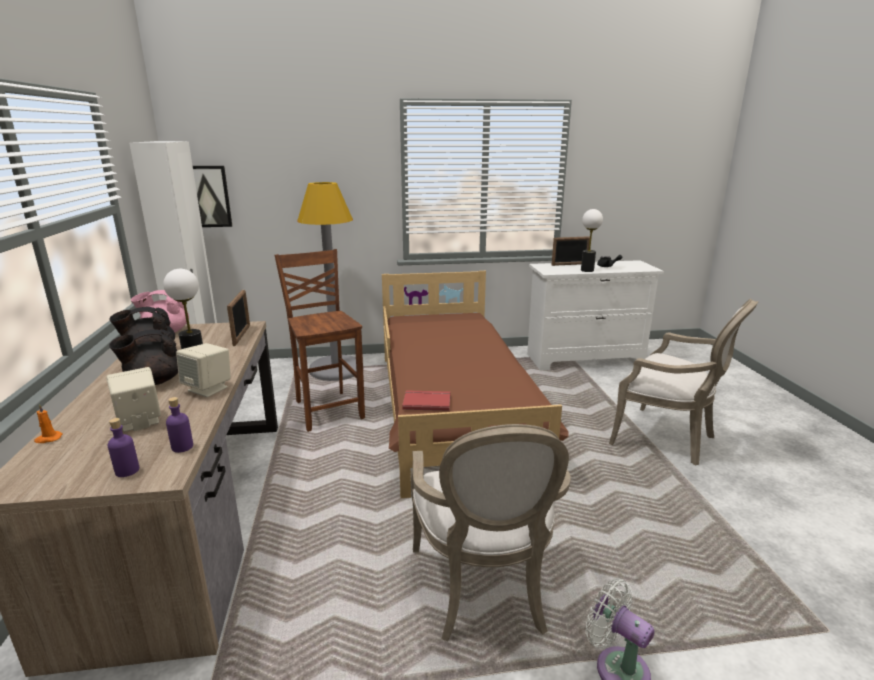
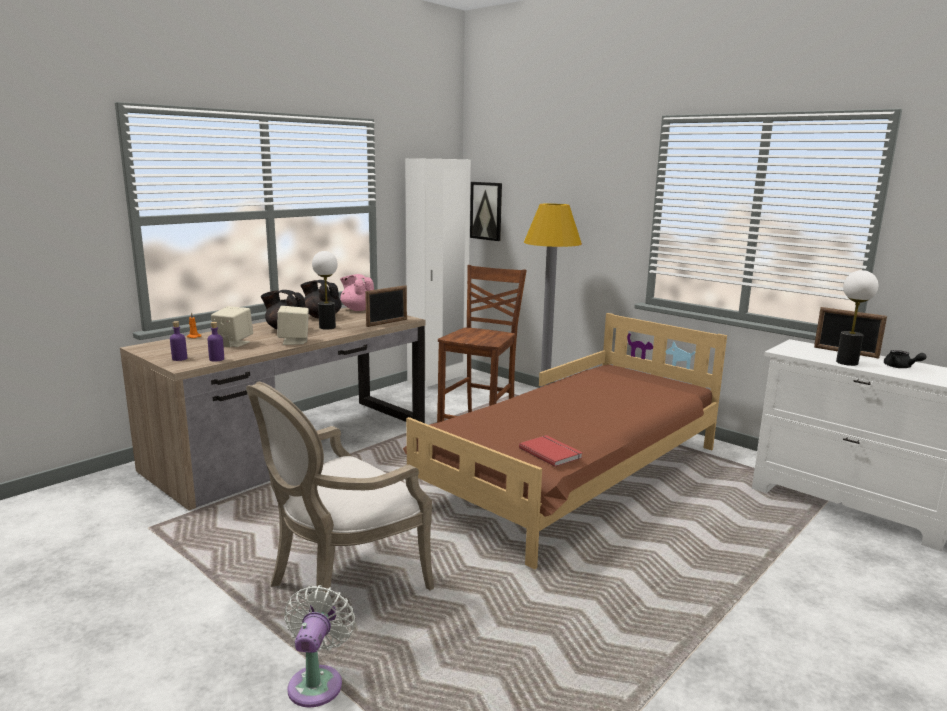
camera: 50 degrees right, 5 degrees down
red book [402,390,451,411] -> red book moved to [519,435,583,467]
armchair [609,299,758,466] -> none

